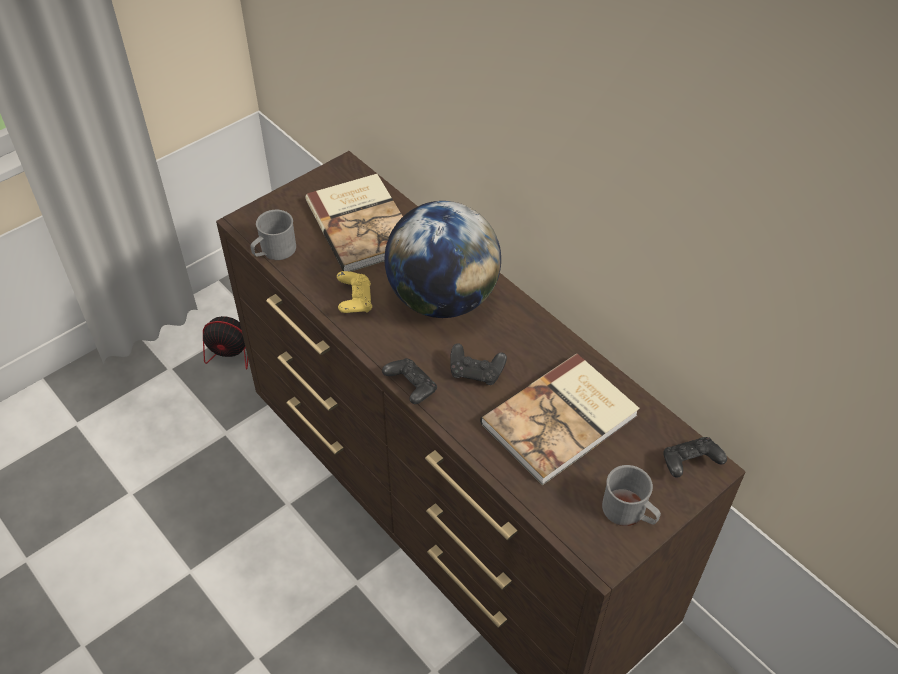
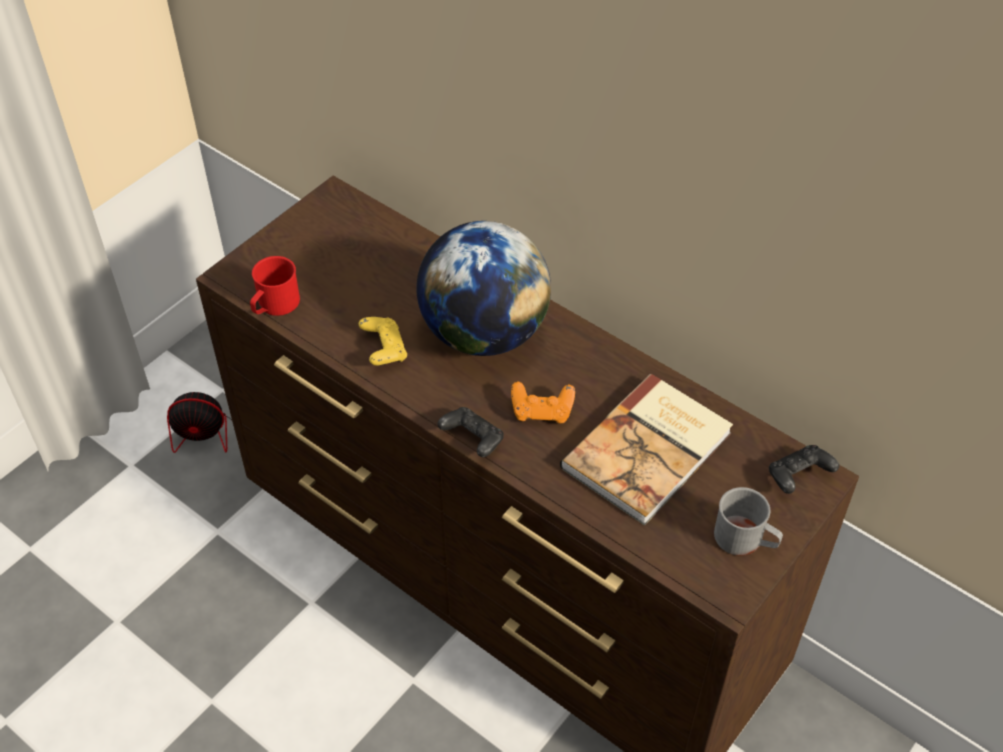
camera: 10 degrees left, 0 degrees up
grey mug [251,210,296,260] -> red mug [250,256,300,316]
book [305,174,403,272] -> none
black game controller [450,343,507,385] -> orange game controller [511,382,575,423]

